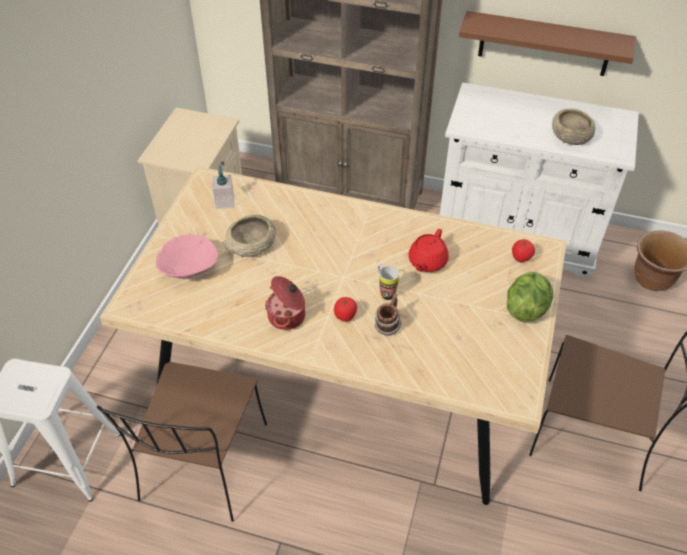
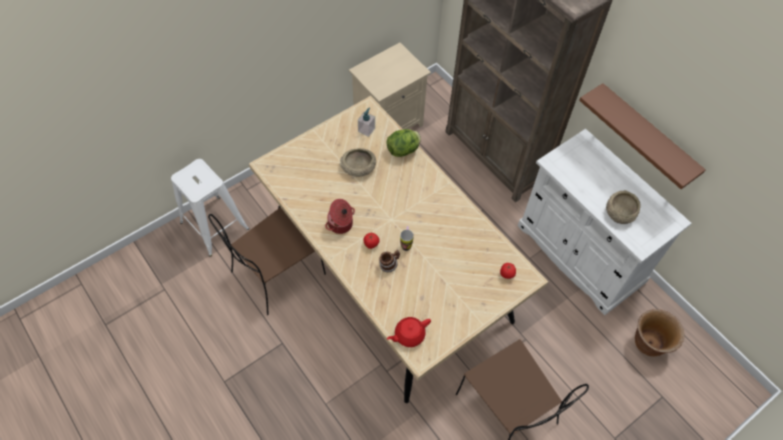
camera: 35 degrees right, 10 degrees up
pink bowl [156,235,218,279] -> none
red teapot [409,229,449,272] -> red teapot moved to [387,317,431,347]
lettuce [507,271,553,322] -> lettuce moved to [386,129,421,157]

